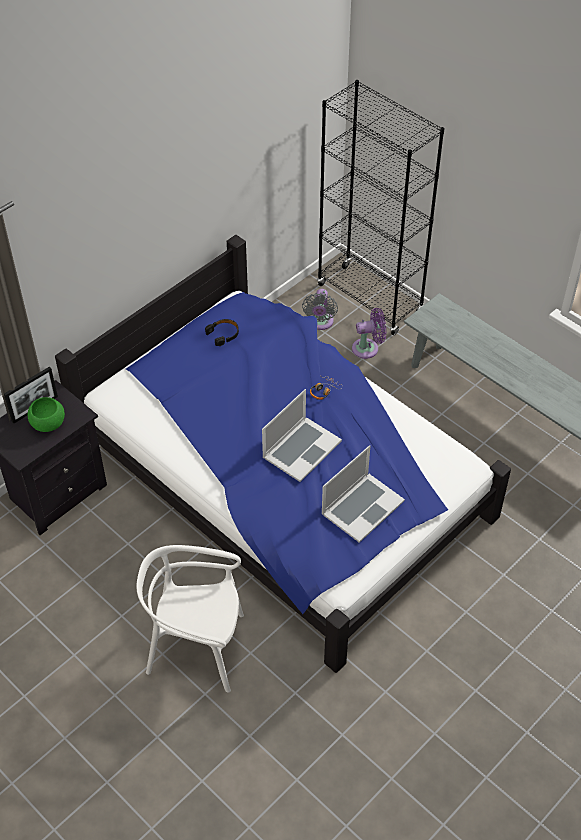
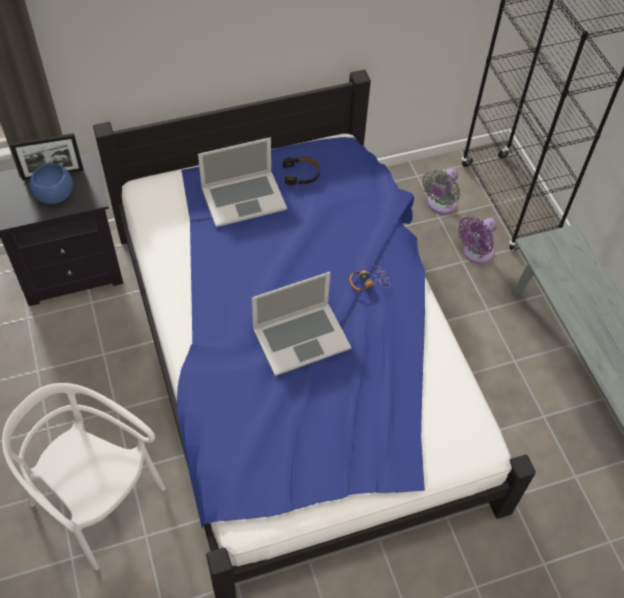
camera: 25 degrees right, 5 degrees up
green bowl [28,397,65,432] -> blue bowl [30,163,73,204]
laptop [322,445,405,543] -> laptop moved to [198,137,287,227]
purple fan [352,308,386,359] -> purple fan turned 120 degrees clockwise [458,216,497,264]

